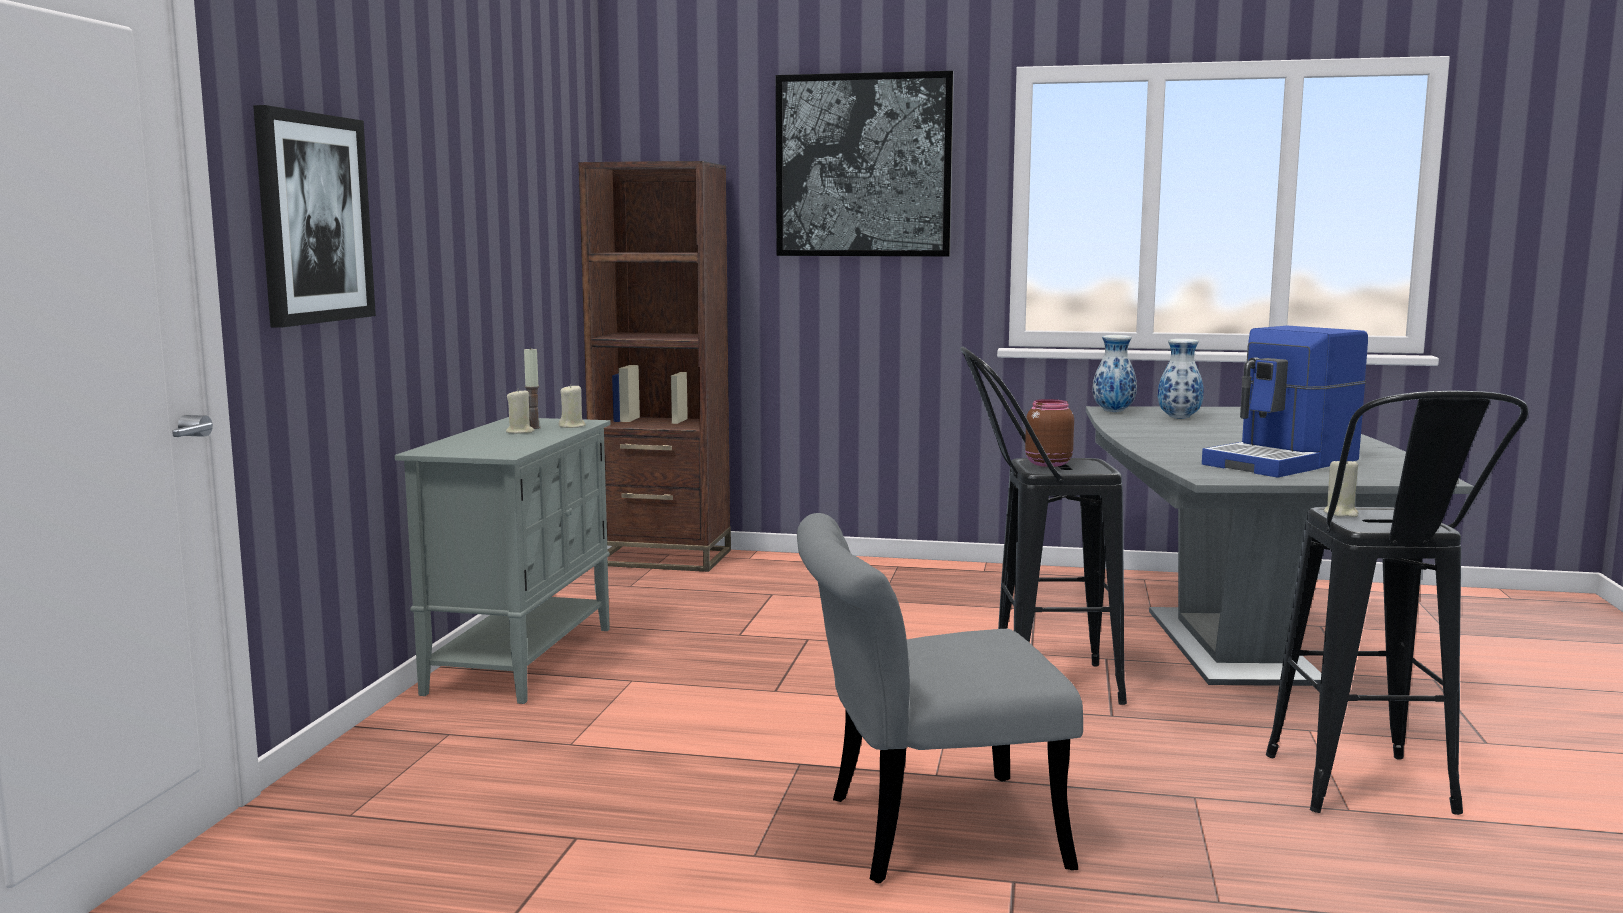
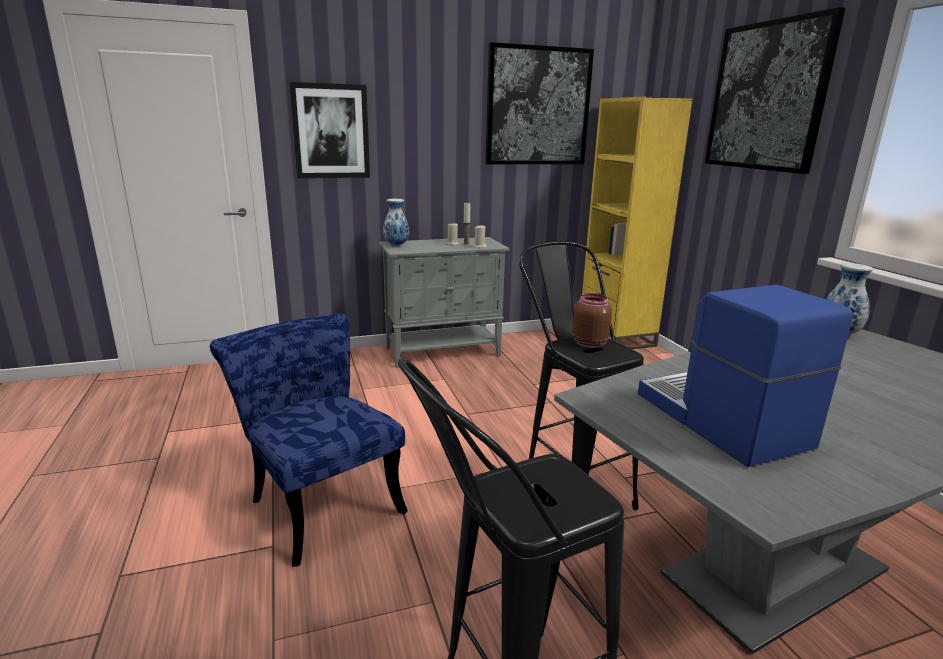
camera: 60 degrees right, 10 degrees up
brown bookcase [579,161,731,572] -> yellow bookcase [582,97,693,349]
grey chair [797,513,1083,883] -> blue chair [210,313,408,567]
vase [1158,339,1204,419] -> vase moved to [383,199,409,246]
coffee machine [1202,326,1368,478] -> coffee machine turned 45 degrees clockwise [638,285,853,467]
beige candle [1324,461,1358,517] -> none
none -> picture [485,42,594,164]

